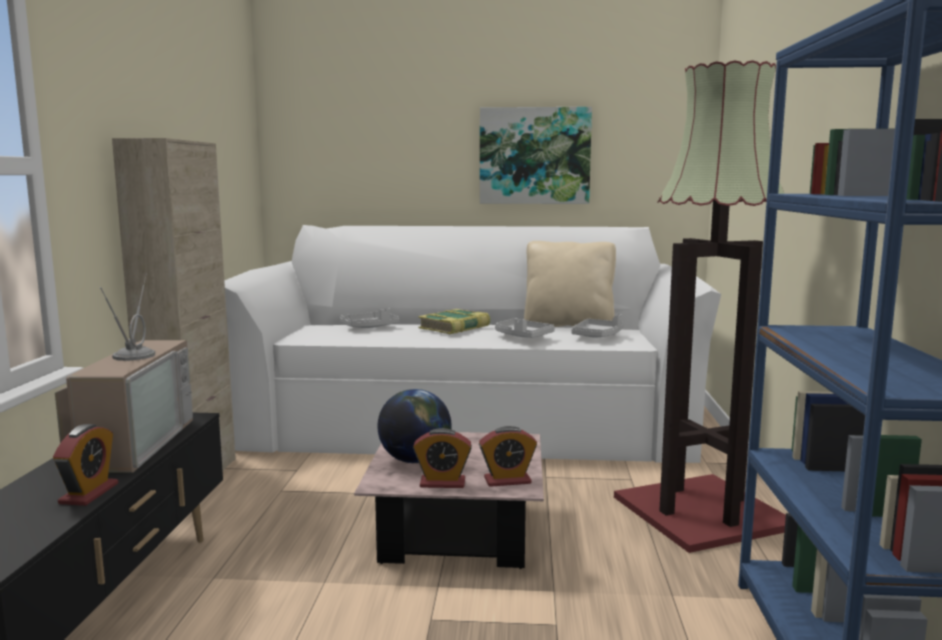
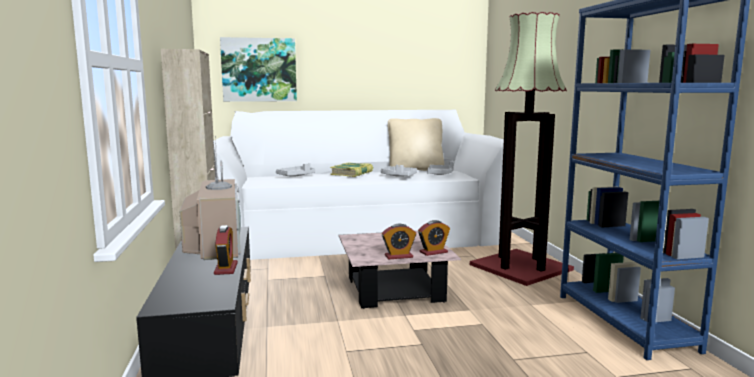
camera: 15 degrees left, 0 degrees up
globe [377,389,451,463] -> none
picture [480,107,592,204] -> picture moved to [220,37,297,102]

